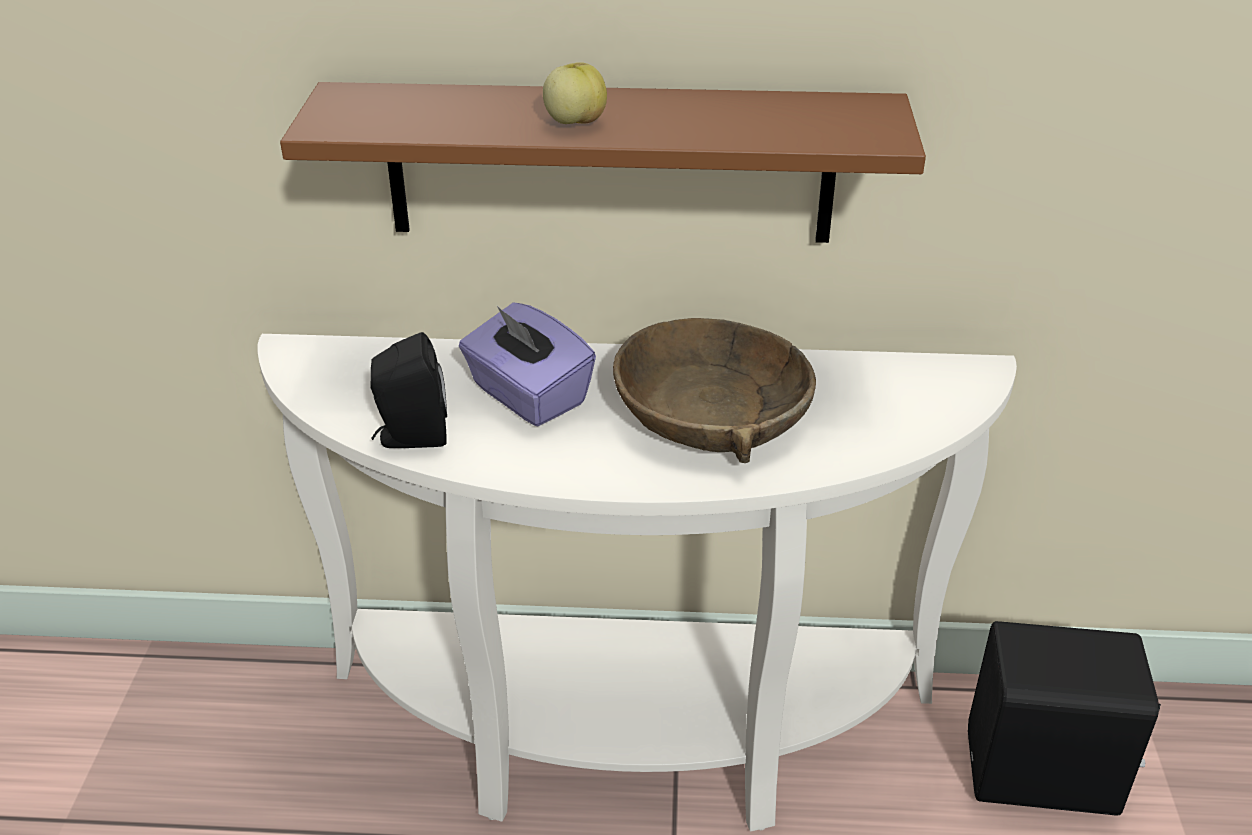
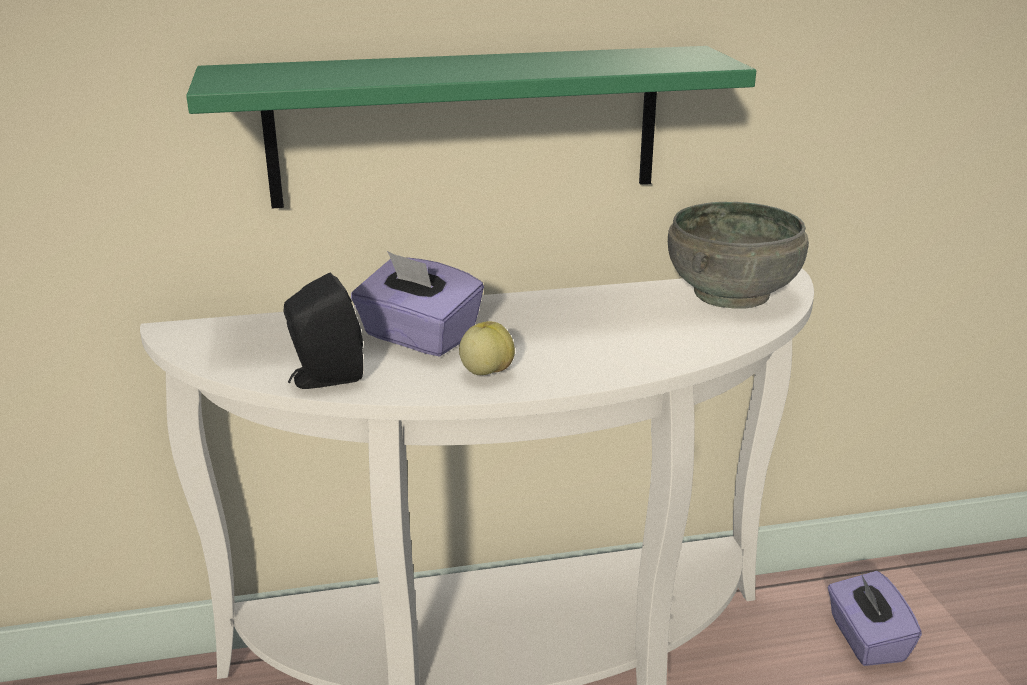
camera: 15 degrees left, 10 degrees down
brown shelf [280,82,926,243] -> green shelf [186,46,756,208]
apple [543,62,607,124] -> apple moved to [459,321,515,375]
brown bowl [613,318,816,463] -> none
black speaker [968,621,1161,816] -> purple tissue box [828,571,922,666]
none -> grey bowl [668,202,809,309]

